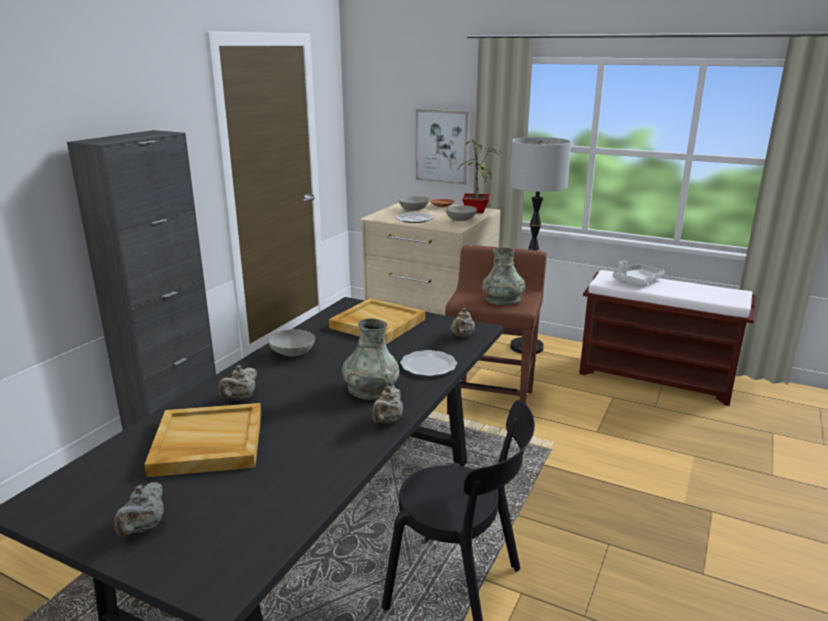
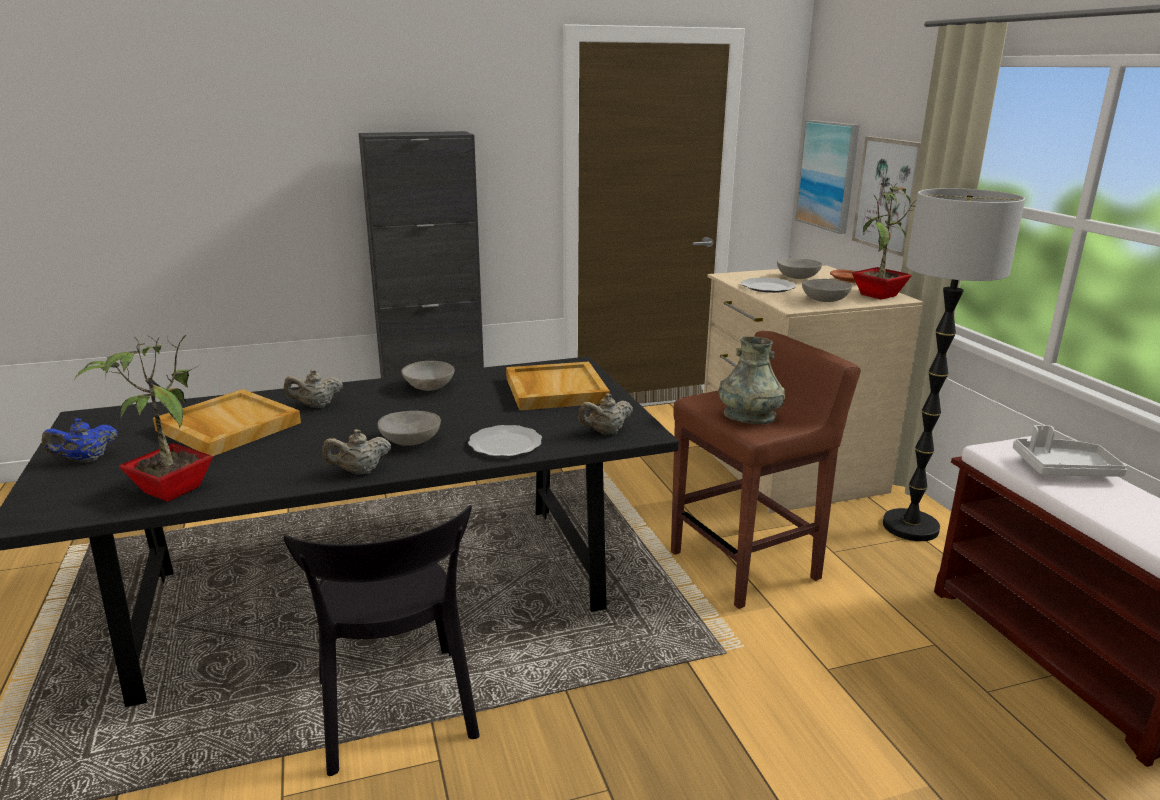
camera: 45 degrees right, 0 degrees up
grey teapot [114,482,164,537] -> blue teapot [41,418,118,463]
grey vase [342,318,399,400] -> grey bowl [378,411,441,446]
none -> potted plant [75,335,213,502]
none -> picture [795,120,860,234]

